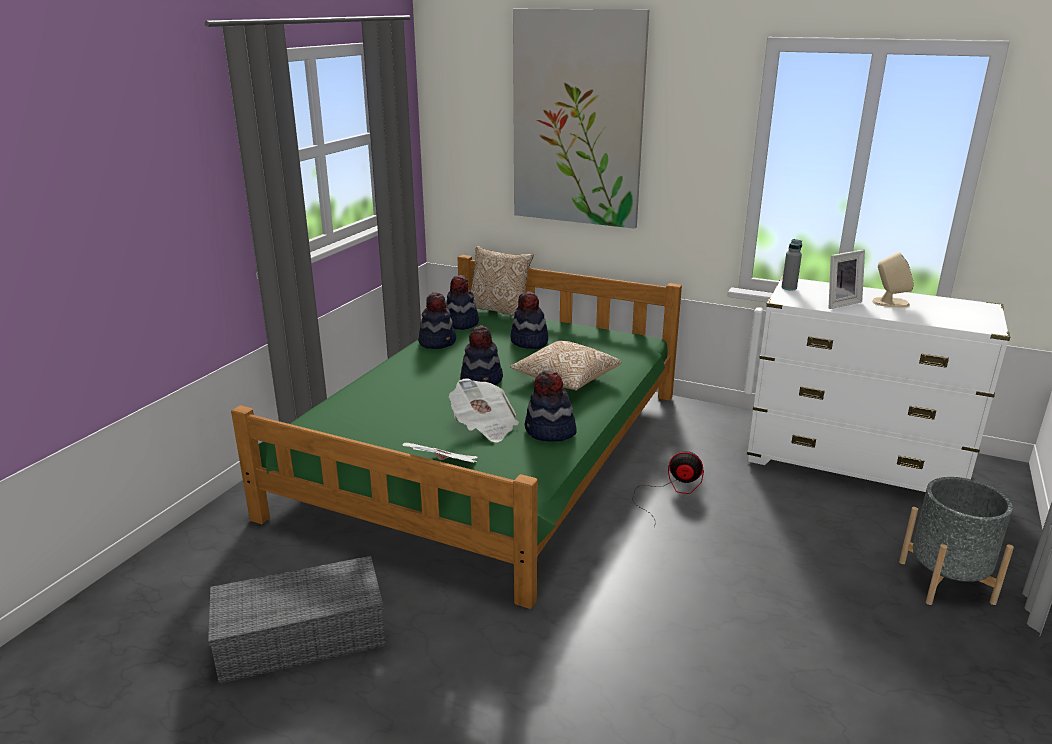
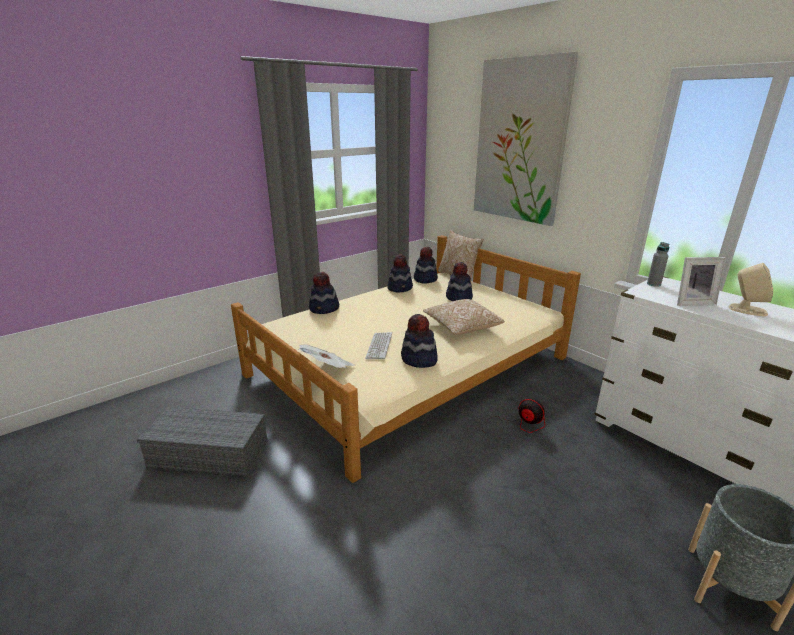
camera: 25 degrees right, 0 degrees up
green bed [231,255,682,609] -> beige bed [231,235,581,483]
newspaper [449,378,519,443] -> keyboard [365,332,392,359]
hat [460,325,503,385] -> hat moved to [309,272,339,314]

